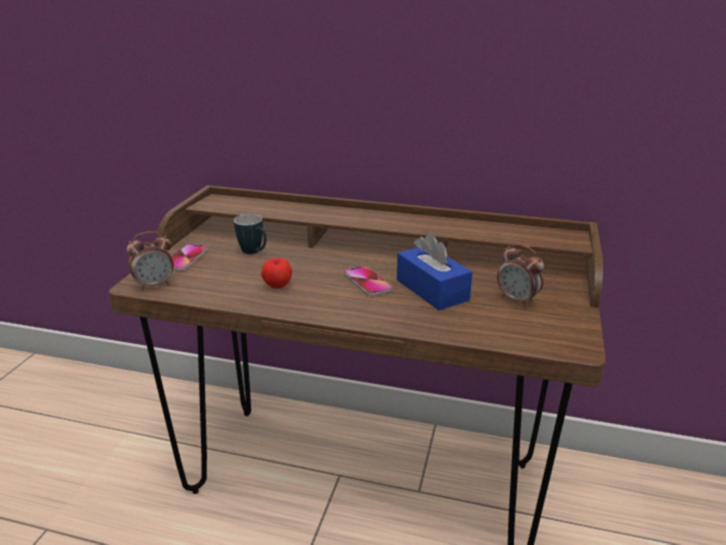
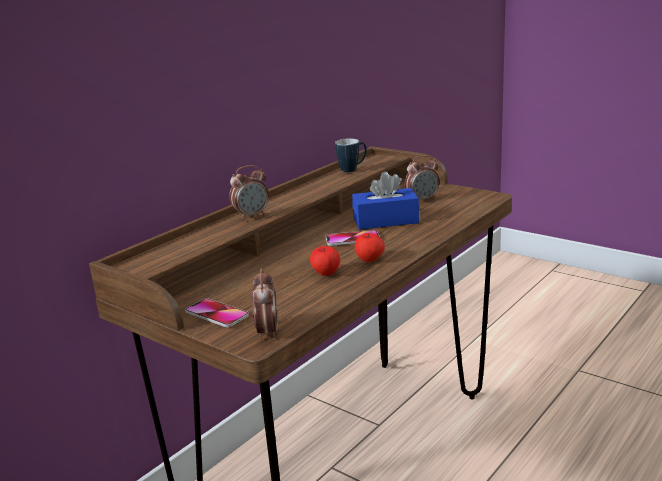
camera: 65 degrees left, 5 degrees down
mug [234,214,266,254] -> mug moved to [335,138,367,172]
none -> alarm clock [229,165,269,220]
none -> apple [355,233,385,262]

